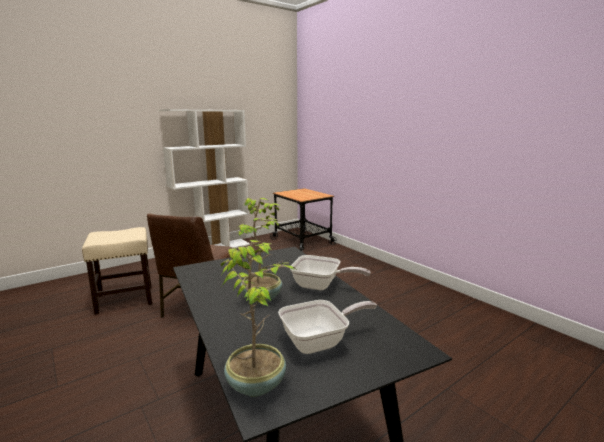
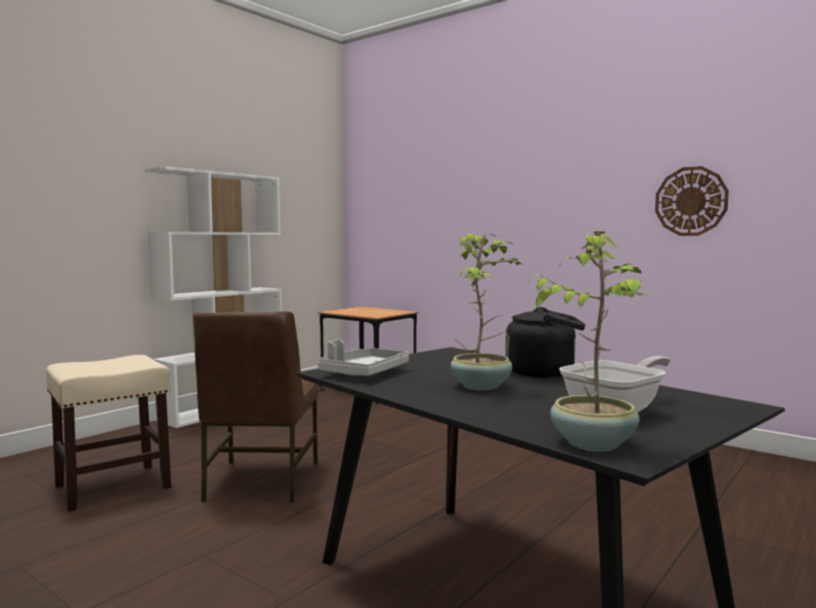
camera: 15 degrees left, 10 degrees down
frying pan [290,255,371,290] -> black kettle [505,307,585,378]
none -> grey tray [318,340,409,376]
none -> wall clock [655,166,729,236]

